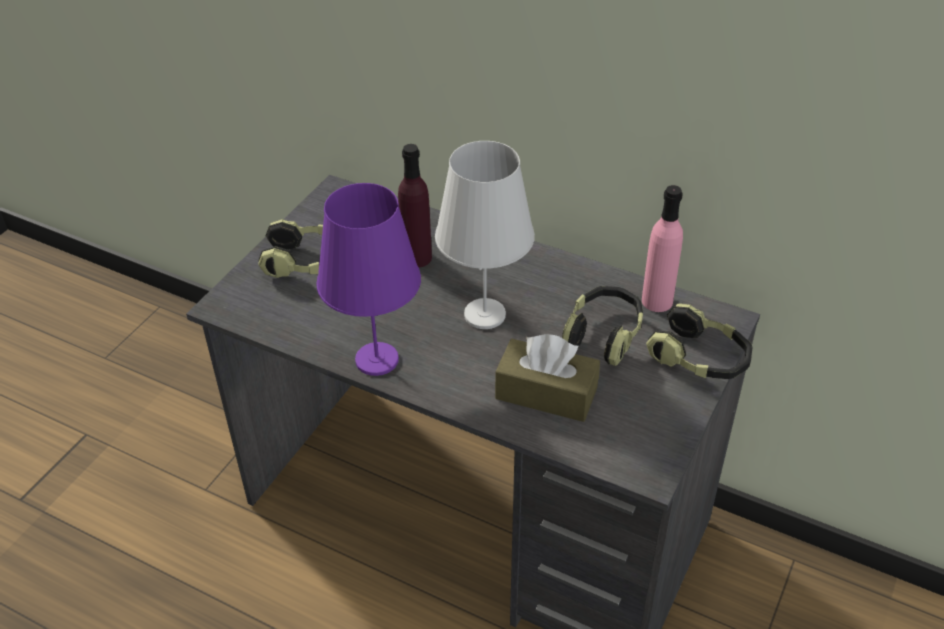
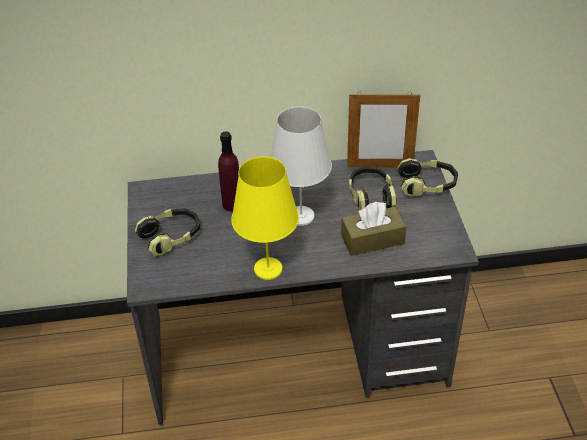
camera: 35 degrees left, 0 degrees up
purple table lamp [316,183,421,376] -> yellow table lamp [231,156,299,280]
pink bottle [642,185,683,312] -> picture frame [347,92,420,168]

